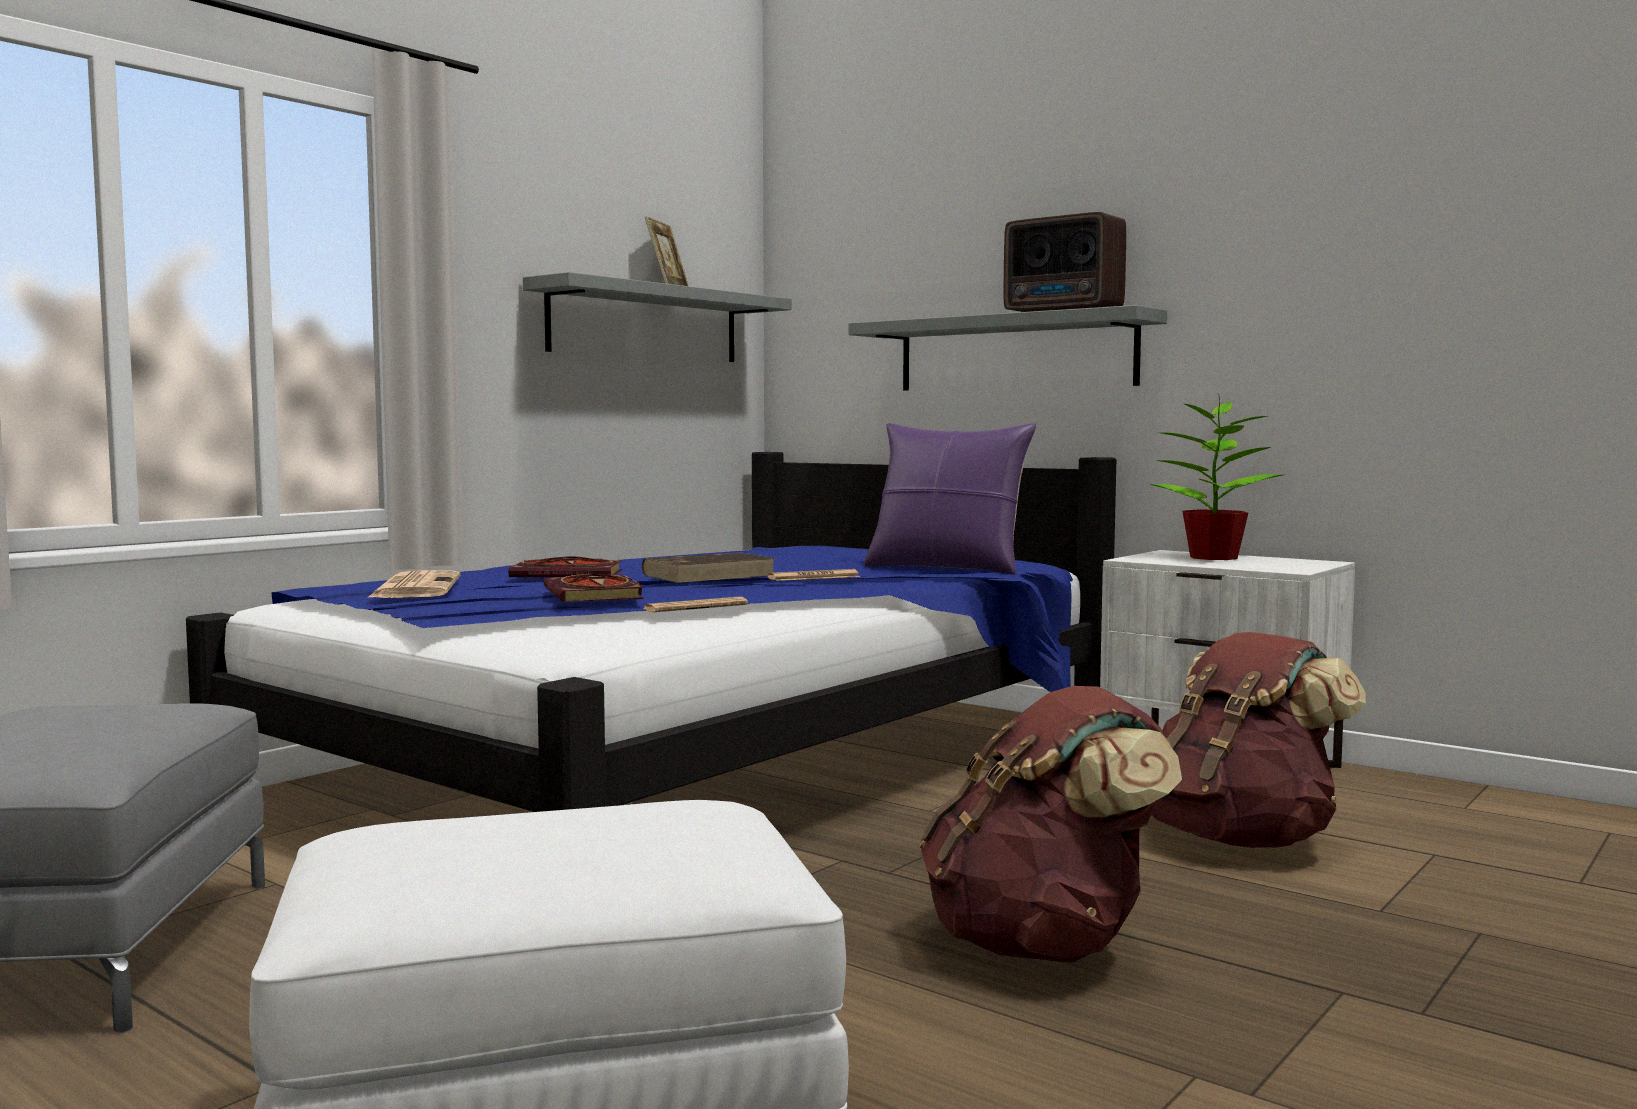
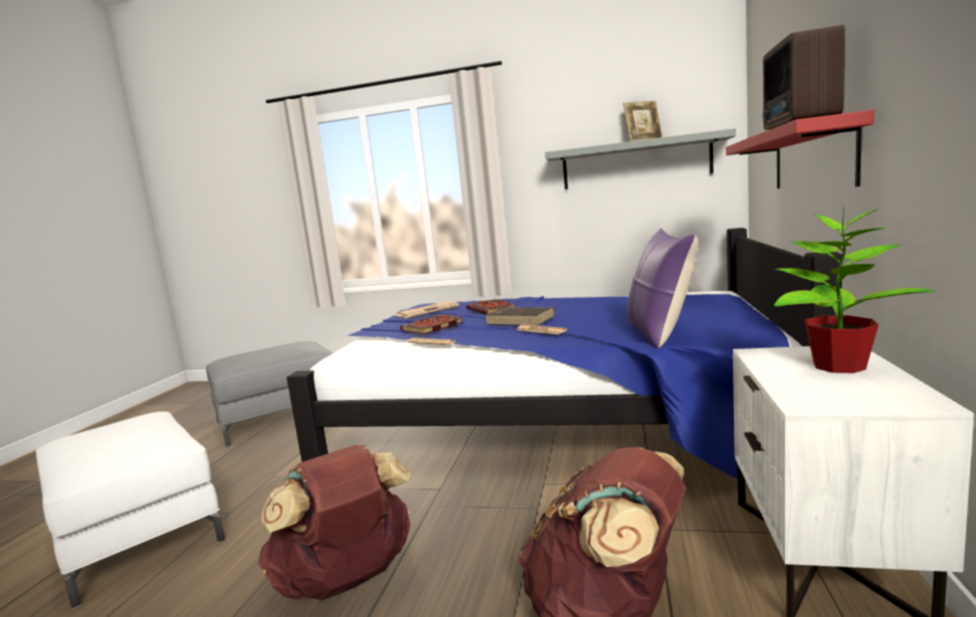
camera: 65 degrees right, 5 degrees up
grey shelf [849,305,1167,391] -> red shelf [726,110,874,189]

